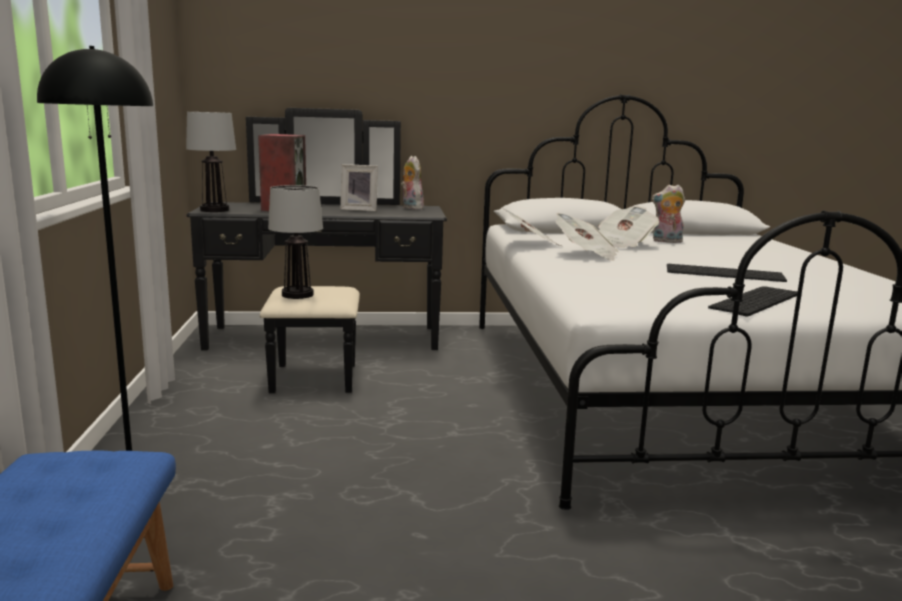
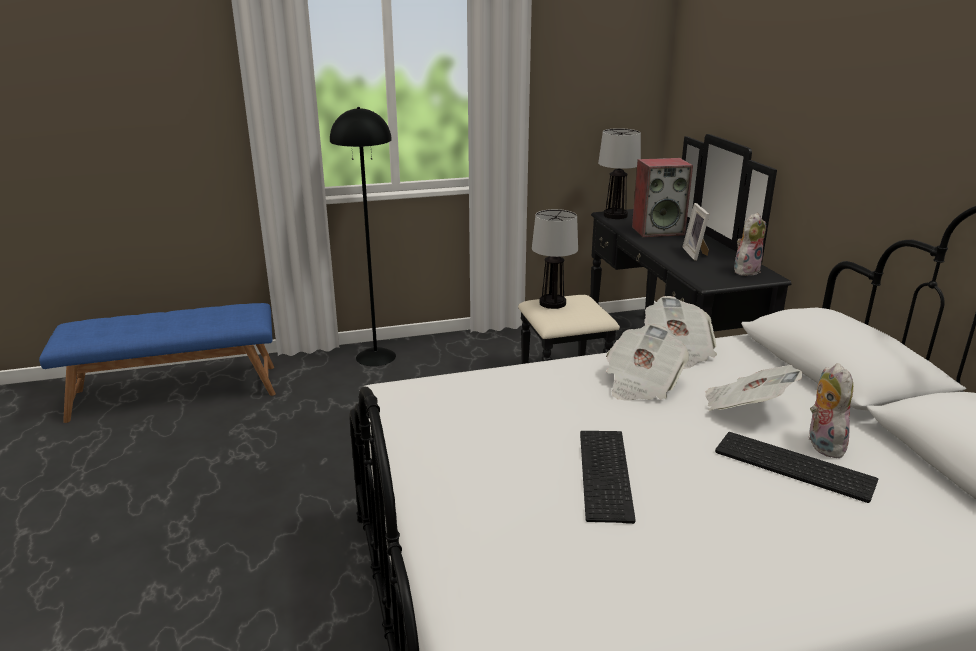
camera: 80 degrees right, 10 degrees up
keyboard [708,286,797,317] -> keyboard moved to [715,432,878,503]

